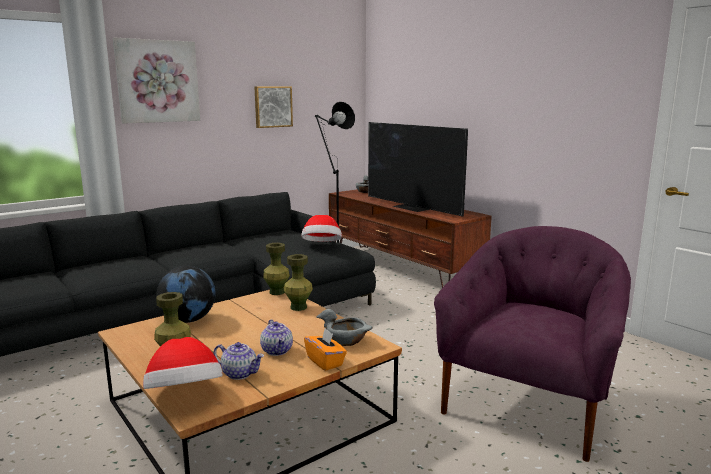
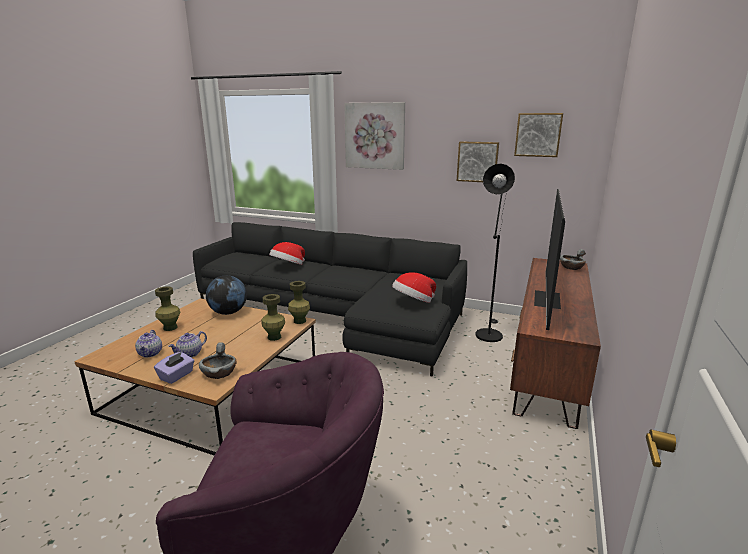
camera: 60 degrees right, 5 degrees up
hat [143,337,223,389] -> hat moved to [269,242,305,265]
orange tissue box [304,328,347,371] -> purple tissue box [154,352,194,384]
none -> picture [514,113,563,157]

